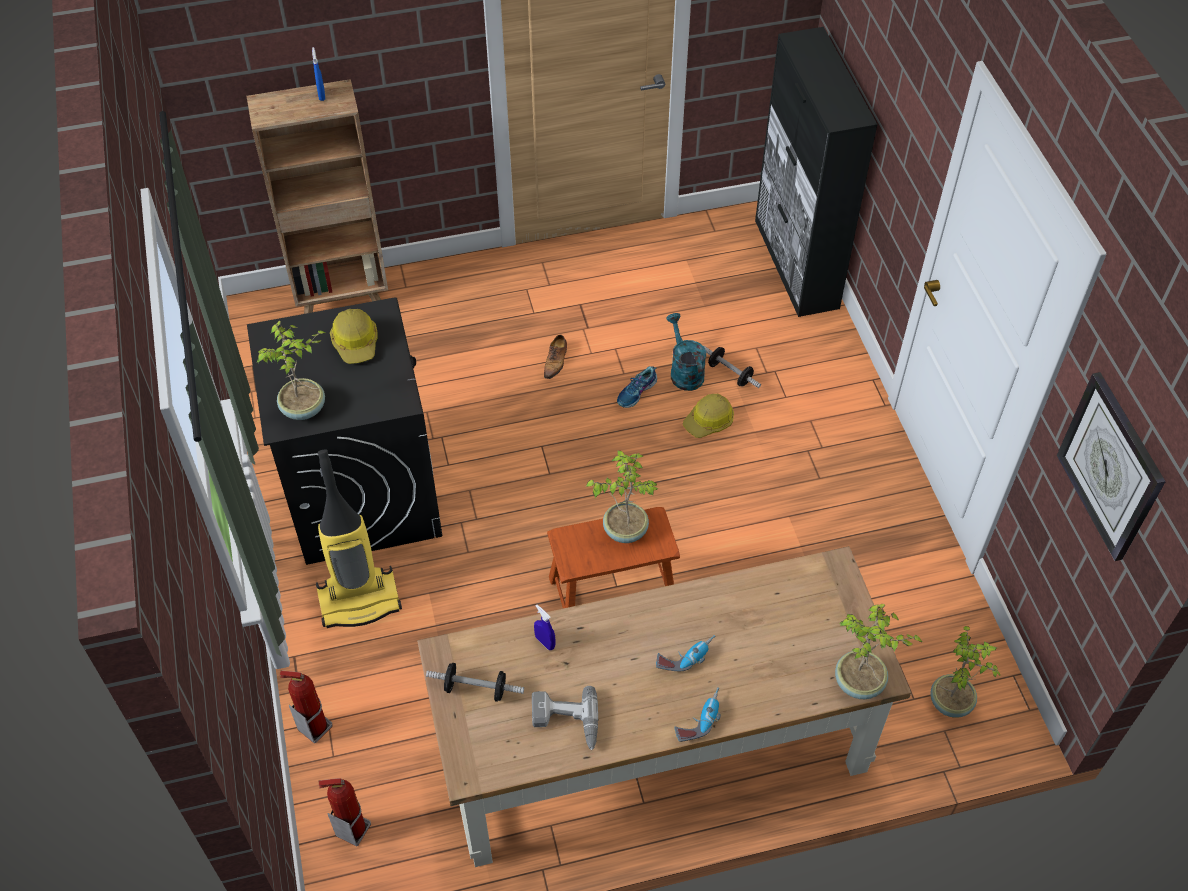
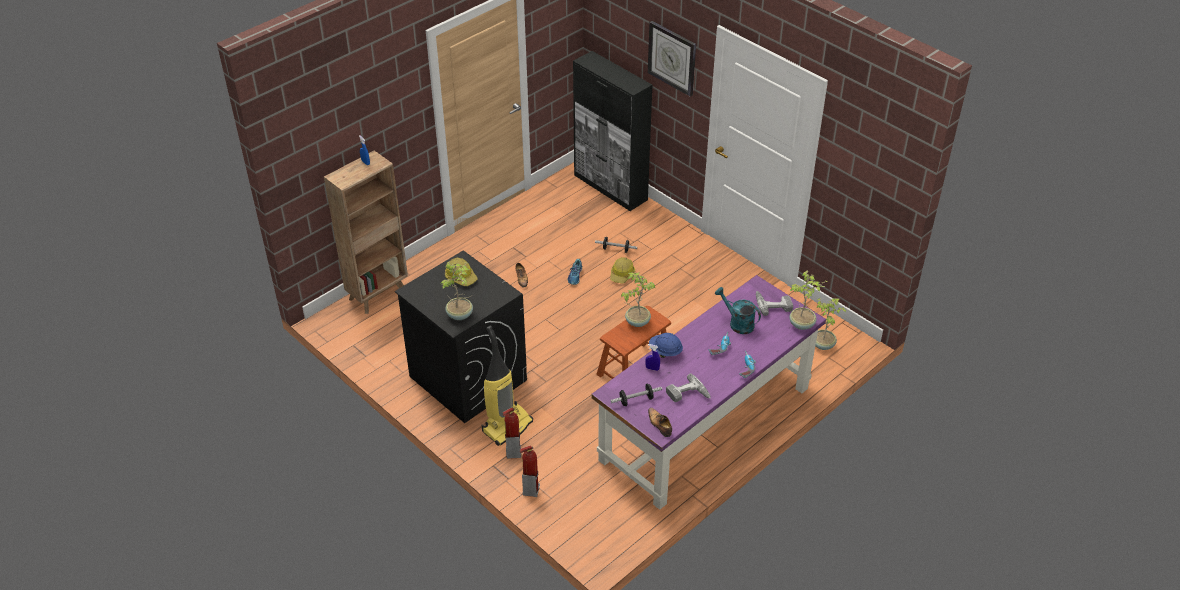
camera: 30 degrees left, 10 degrees down
fire extinguisher [319,778,371,846] -> fire extinguisher moved to [502,408,521,459]
brown desk [417,546,911,867] -> purple desk [591,275,826,510]
turquoise watering can [666,313,706,391] -> turquoise watering can moved to [715,287,761,334]
wall clock [1057,372,1166,561] -> wall clock moved to [648,21,696,97]
none -> shoe [648,408,672,437]
none -> blue hard hat [649,333,683,358]
none -> power drill [756,291,793,316]

